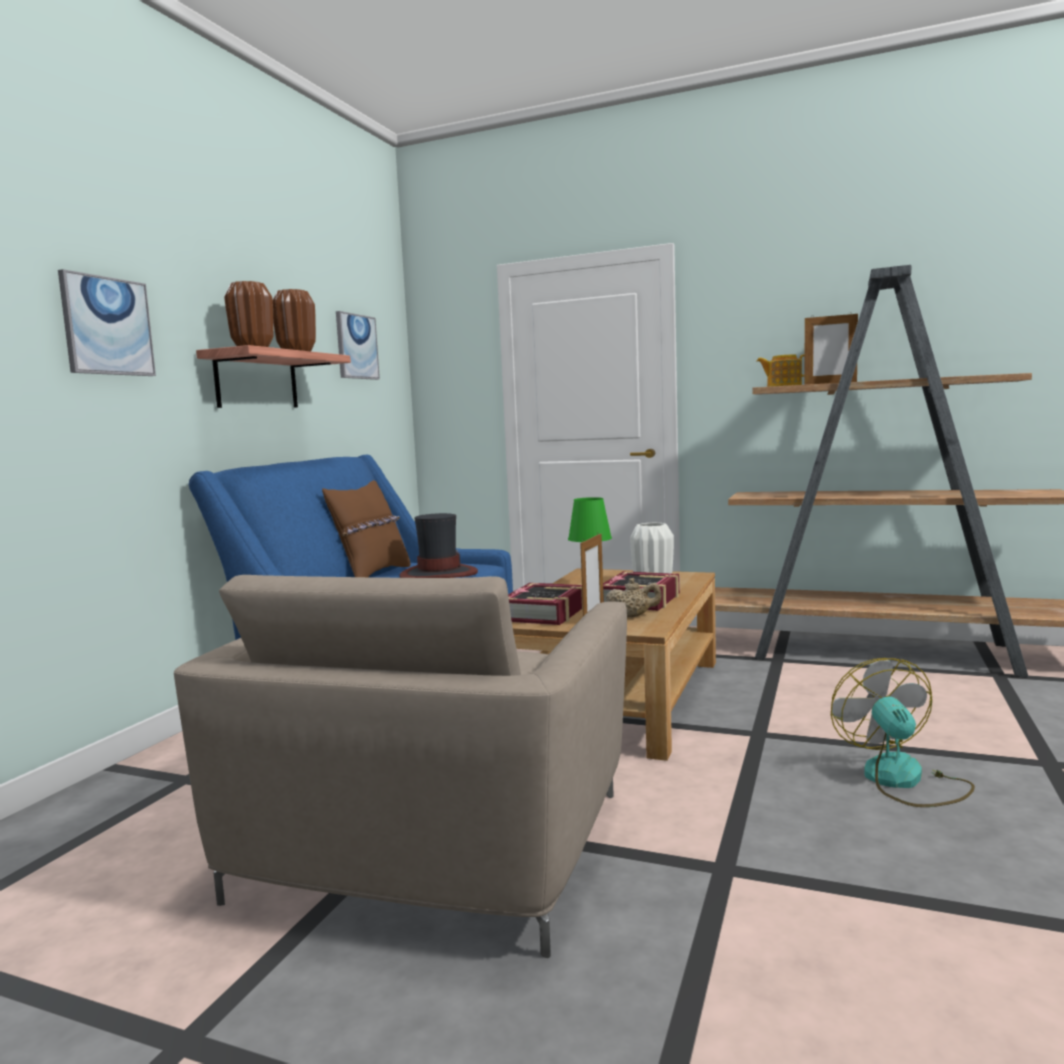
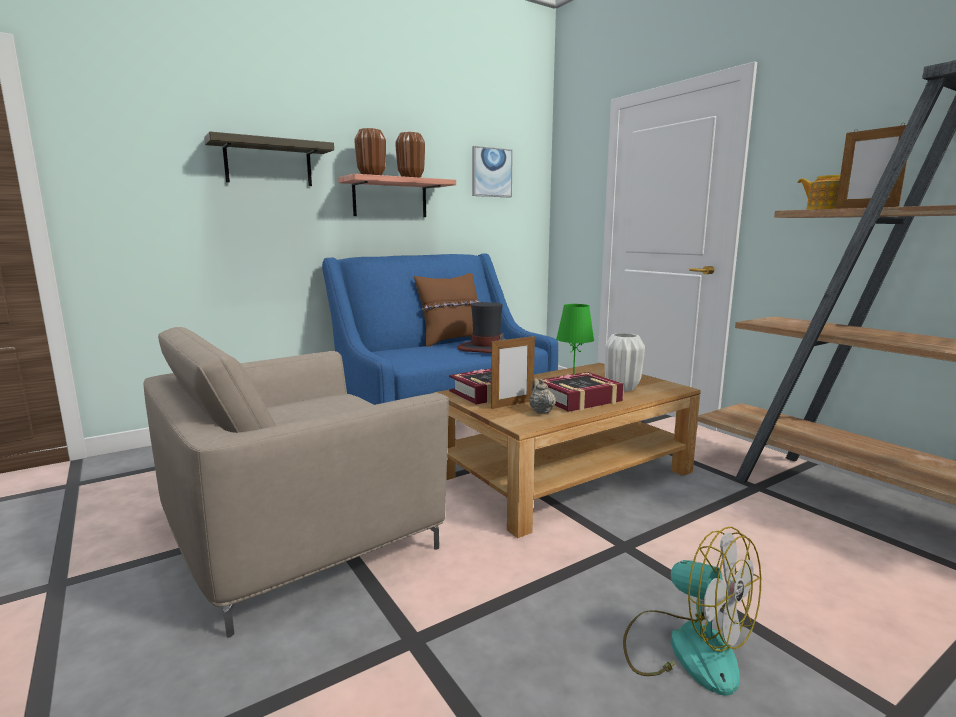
camera: 35 degrees right, 5 degrees up
picture [58,269,156,376] -> shelf [204,132,334,186]
beige teapot [606,578,662,617] -> beige teapot turned 150 degrees counterclockwise [529,378,556,414]
fan [831,658,975,807] -> fan turned 105 degrees clockwise [623,526,761,696]

